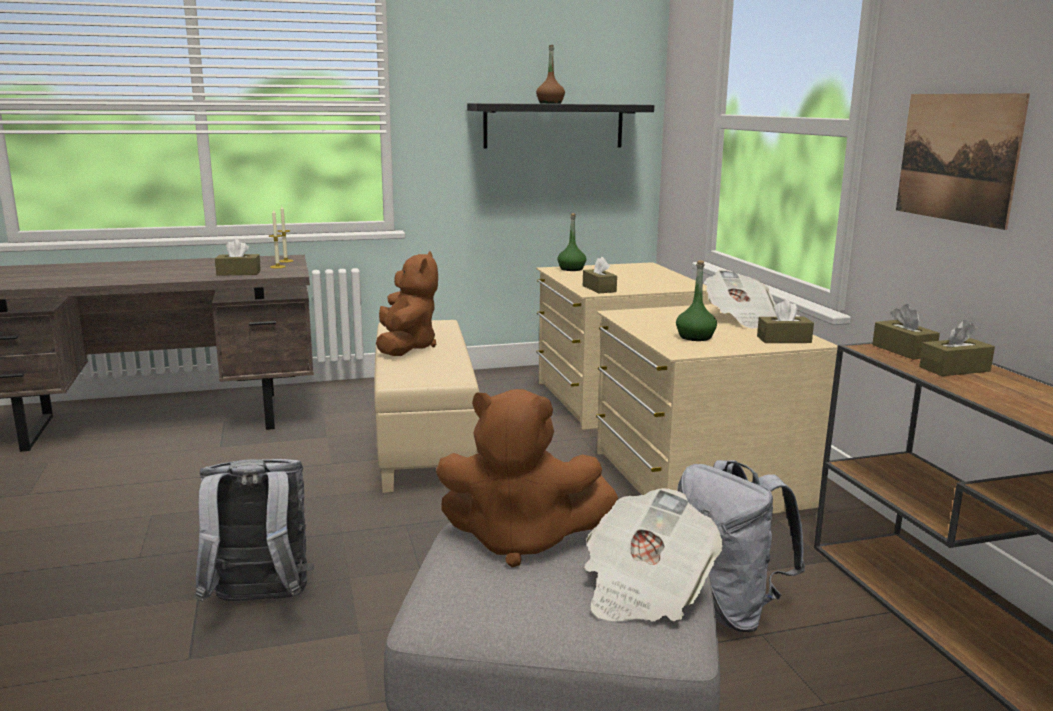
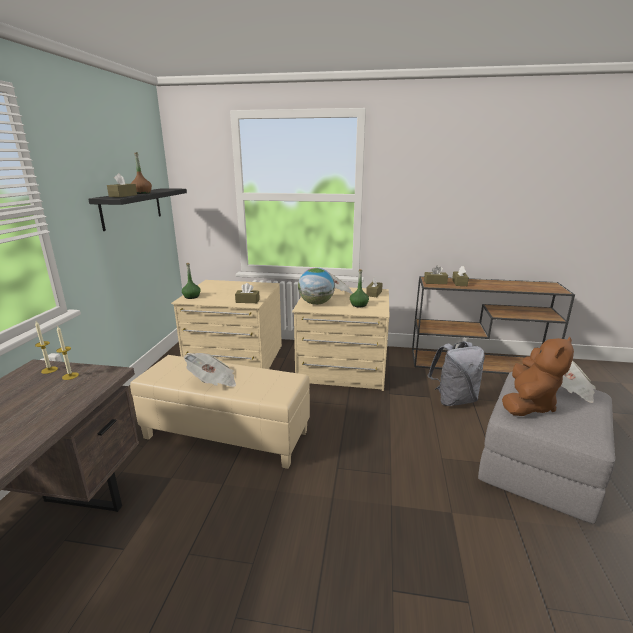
camera: 65 degrees left, 5 degrees up
grey backpack [195,459,314,602] -> none
brown tissue box [215,239,261,276] -> brown tissue box moved to [107,173,137,197]
brown plush toy [376,251,438,356] -> newspaper [184,353,236,387]
picture [896,93,1030,230] -> none
none -> globe [298,268,335,305]

